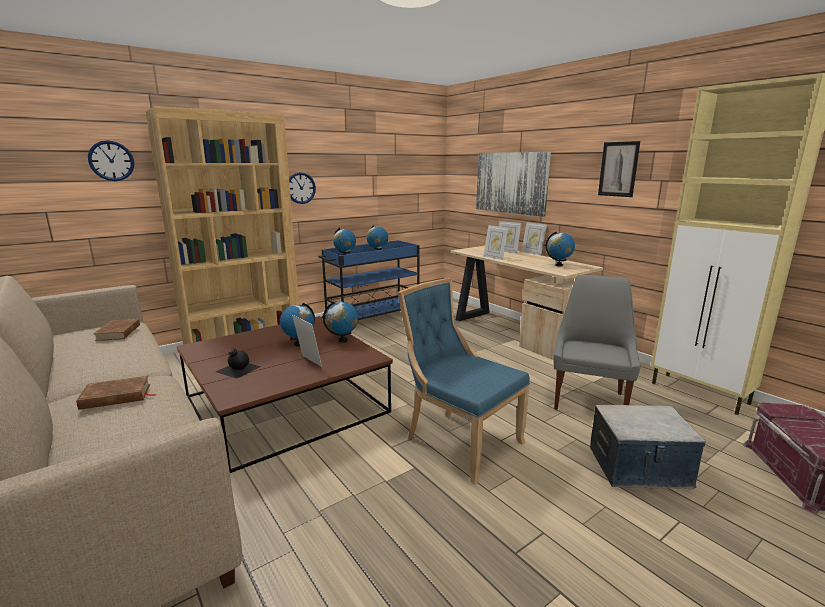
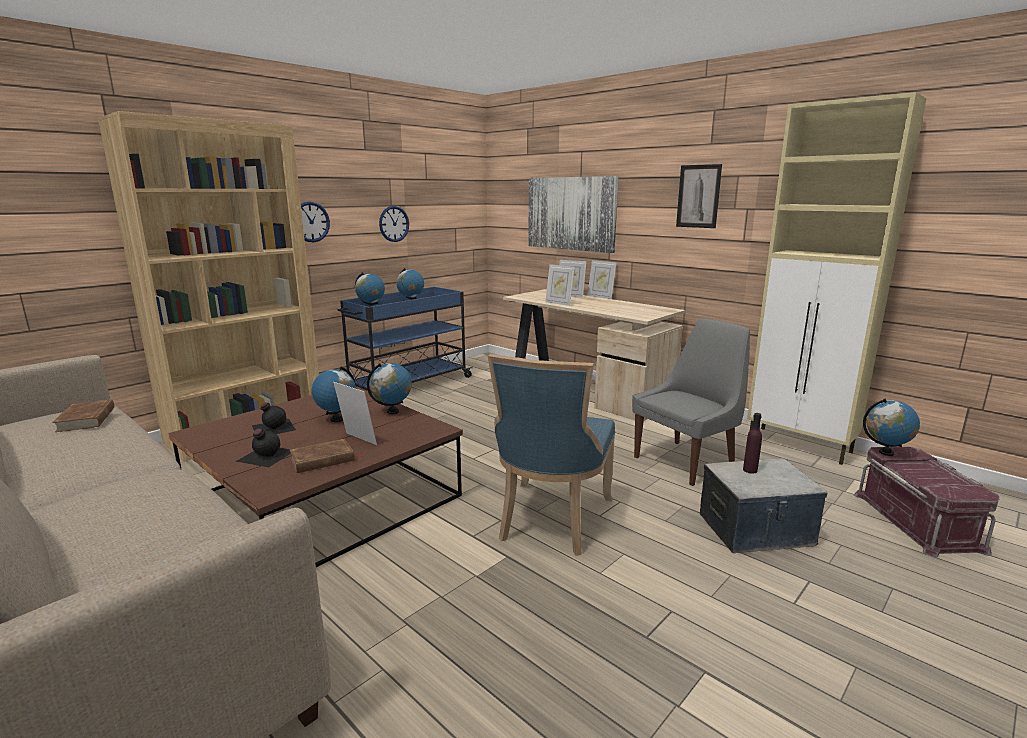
camera: 10 degrees left, 0 degrees up
brown book [76,376,156,410] -> brown book moved to [290,439,361,473]
wall clock [88,140,134,181] -> wall clock moved to [379,206,409,242]
blue chair [397,278,530,485] -> blue chair turned 105 degrees counterclockwise [488,354,615,556]
globe [546,232,575,266] -> globe moved to [863,399,920,456]
grey chair [553,275,641,409] -> grey chair turned 45 degrees clockwise [632,318,750,486]
none -> black bottle [252,402,296,434]
none -> purple bottle [743,413,762,474]

